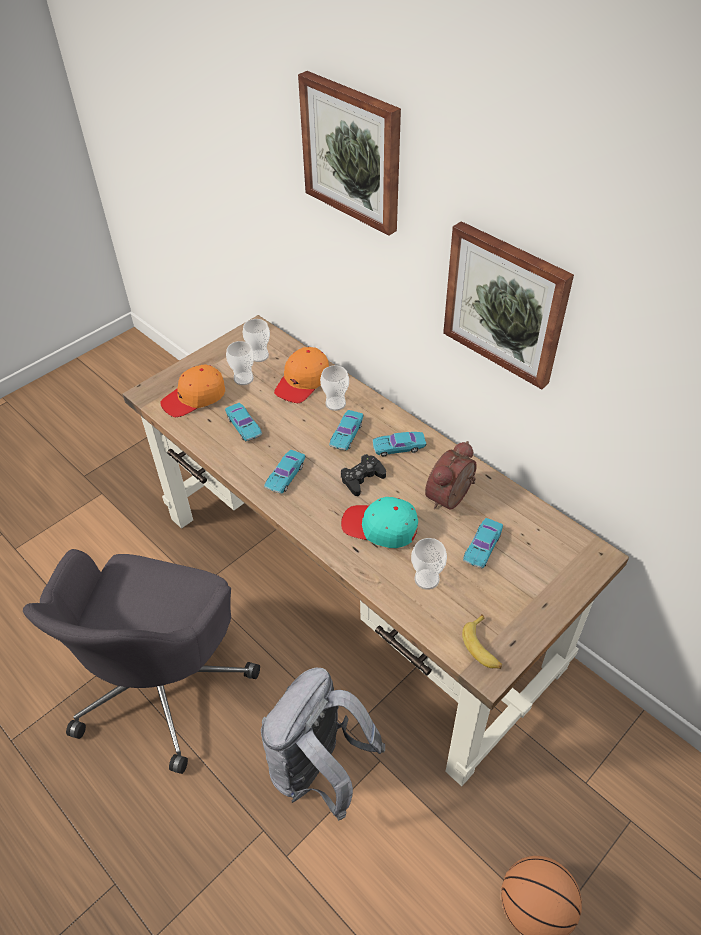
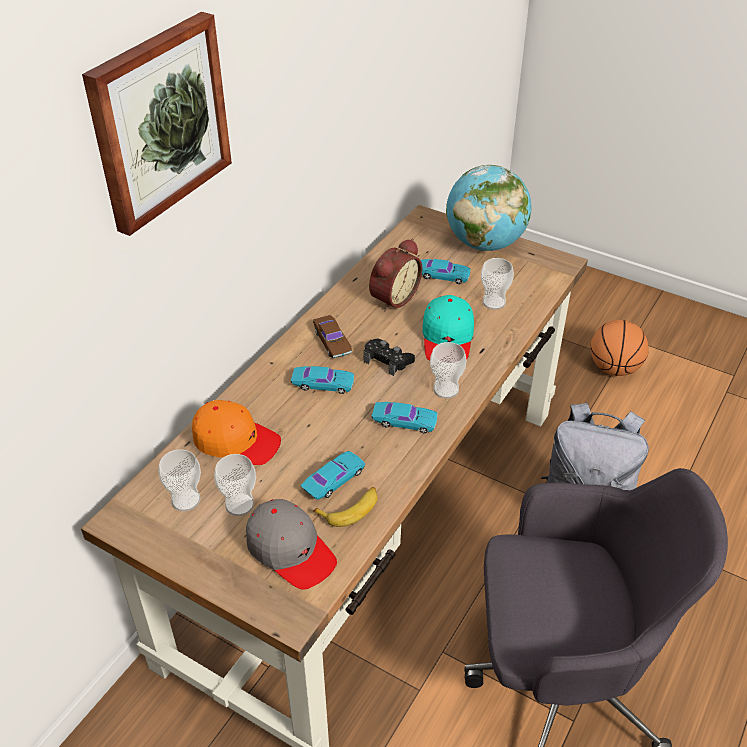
camera: 105 degrees left, 5 degrees down
orange cap [160,364,225,417] -> grey cap [246,499,337,590]
cup [320,365,349,411] -> cup moved to [430,342,467,399]
turquoise toy car [373,432,426,457] -> brown toy car [313,315,352,358]
alarm clock [425,441,477,510] -> alarm clock turned 75 degrees counterclockwise [369,238,422,312]
picture [443,221,574,389] -> none
banana [462,614,502,669] -> banana moved to [313,487,377,527]
none -> globe [446,165,531,251]

